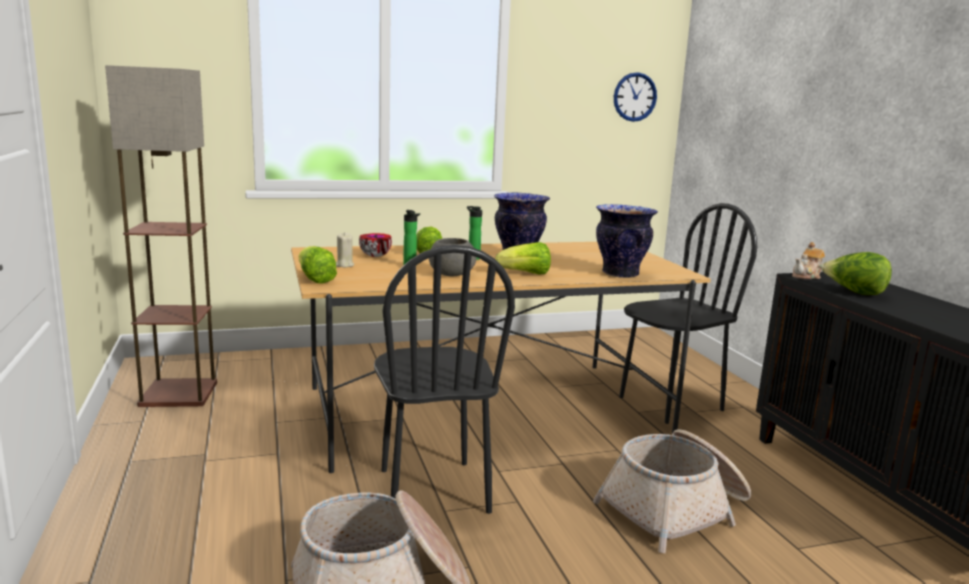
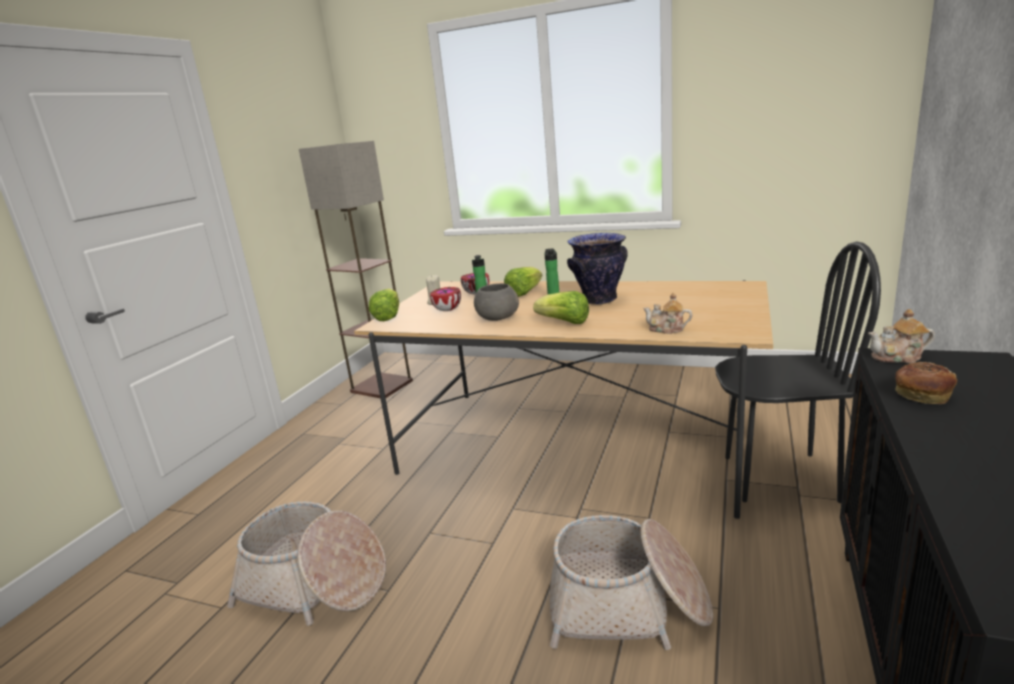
camera: 40 degrees right, 5 degrees up
black chair [374,245,515,514] -> none
vase [596,204,658,278] -> teapot [643,293,692,334]
wall clock [614,72,657,122] -> none
lettuce [822,252,892,295] -> bread [895,362,957,404]
none -> bowl [430,287,461,311]

